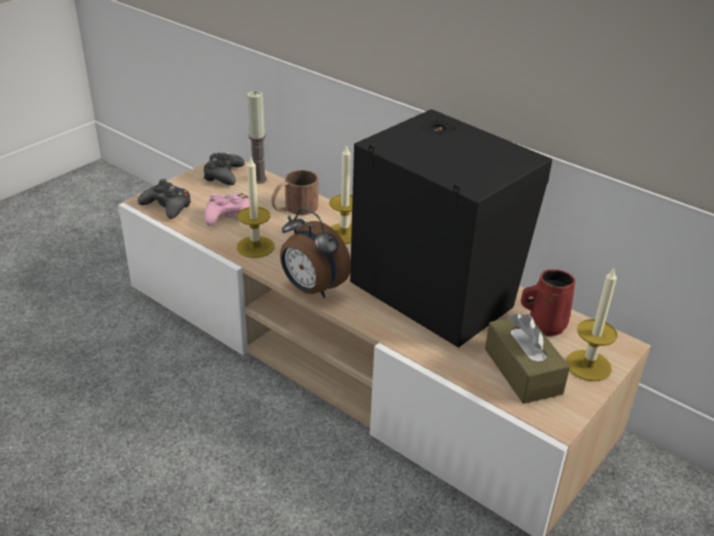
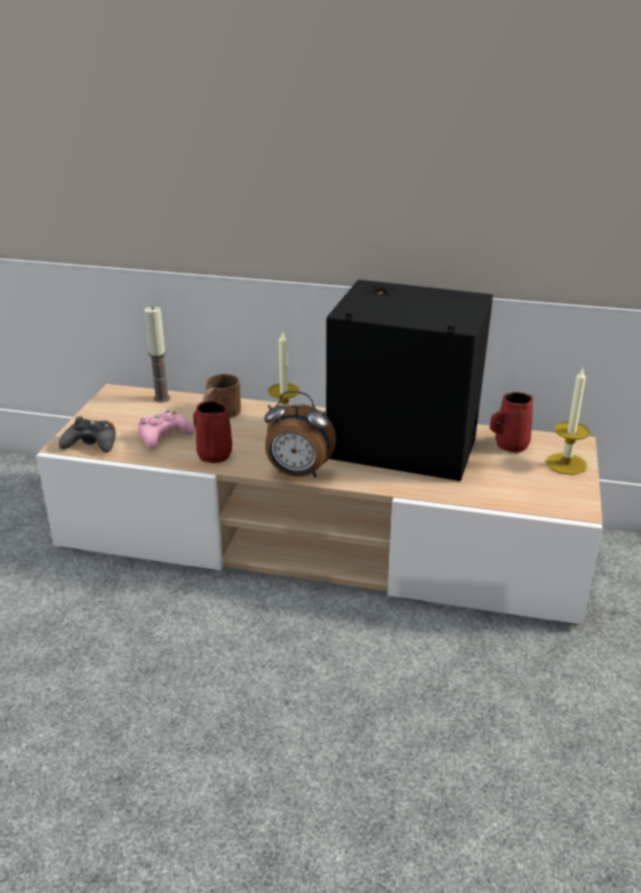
camera: 25 degrees left, 5 degrees down
black game controller [203,153,245,185] -> none
candle [237,157,274,258] -> red mug [193,400,232,463]
brown tissue box [485,314,570,404] -> none

